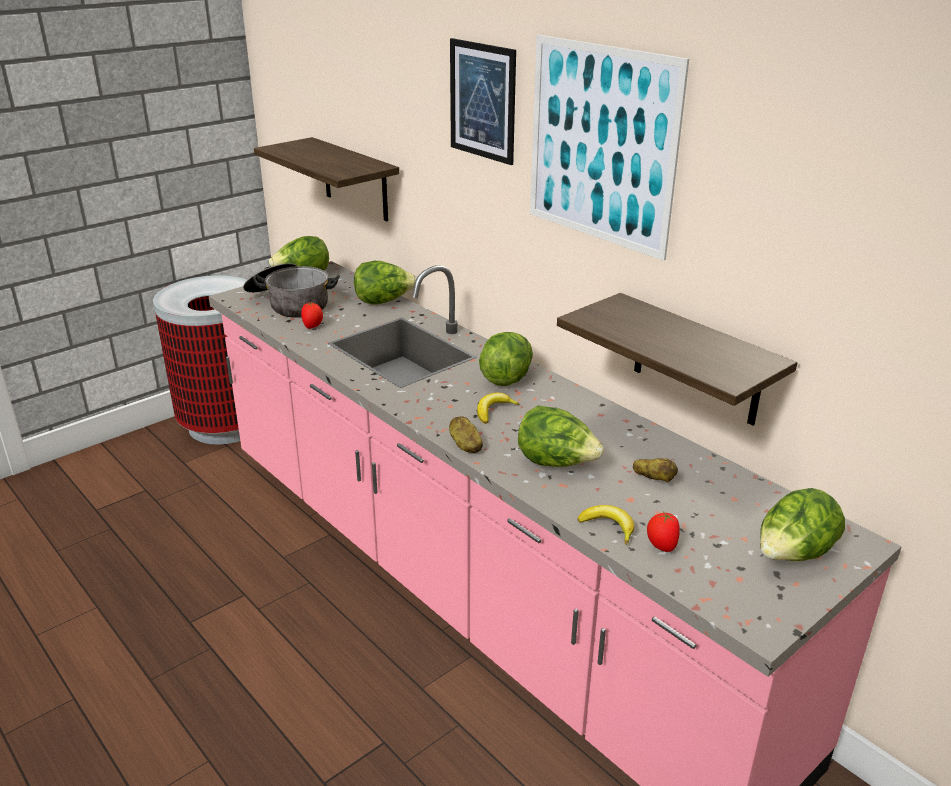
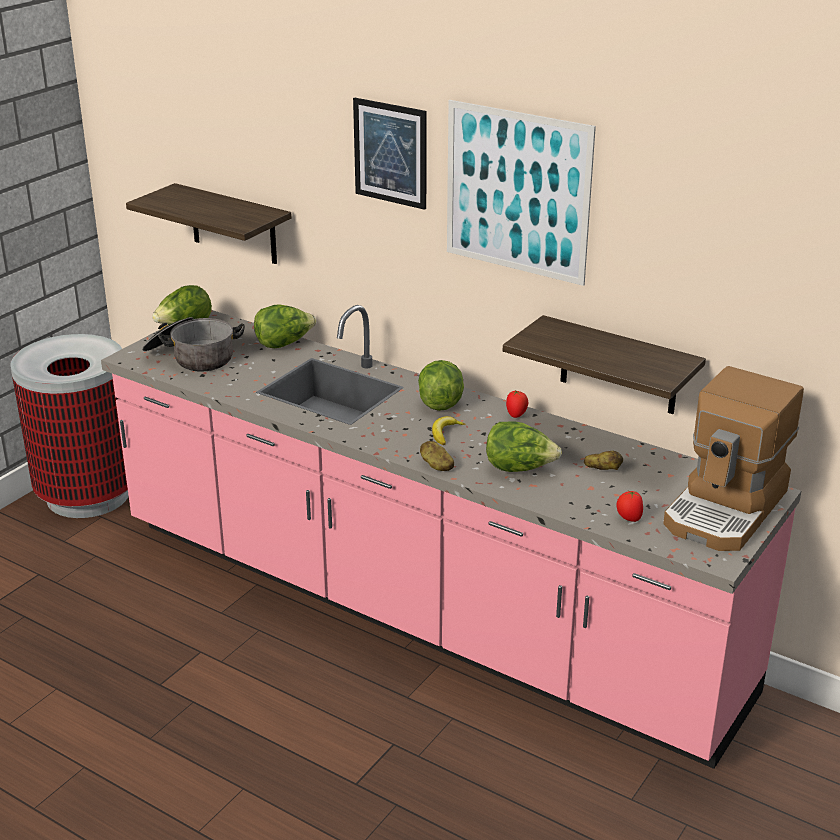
camera: 15 degrees left, 0 degrees up
tomato [301,302,323,329] -> tomato moved to [506,390,528,418]
banana [577,505,634,545] -> none
lettuce [760,488,845,561] -> coffee machine [663,366,804,551]

